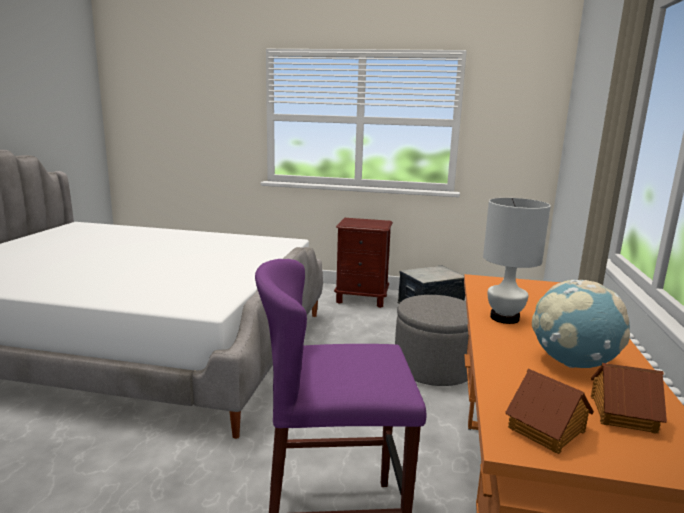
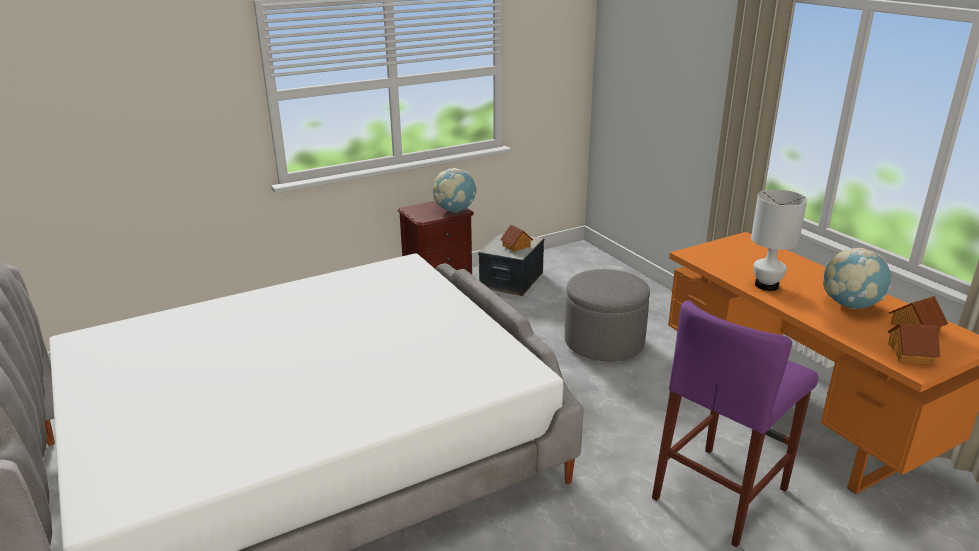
camera: 40 degrees left, 10 degrees up
none -> globe [433,168,476,213]
none -> toy house [500,224,533,252]

